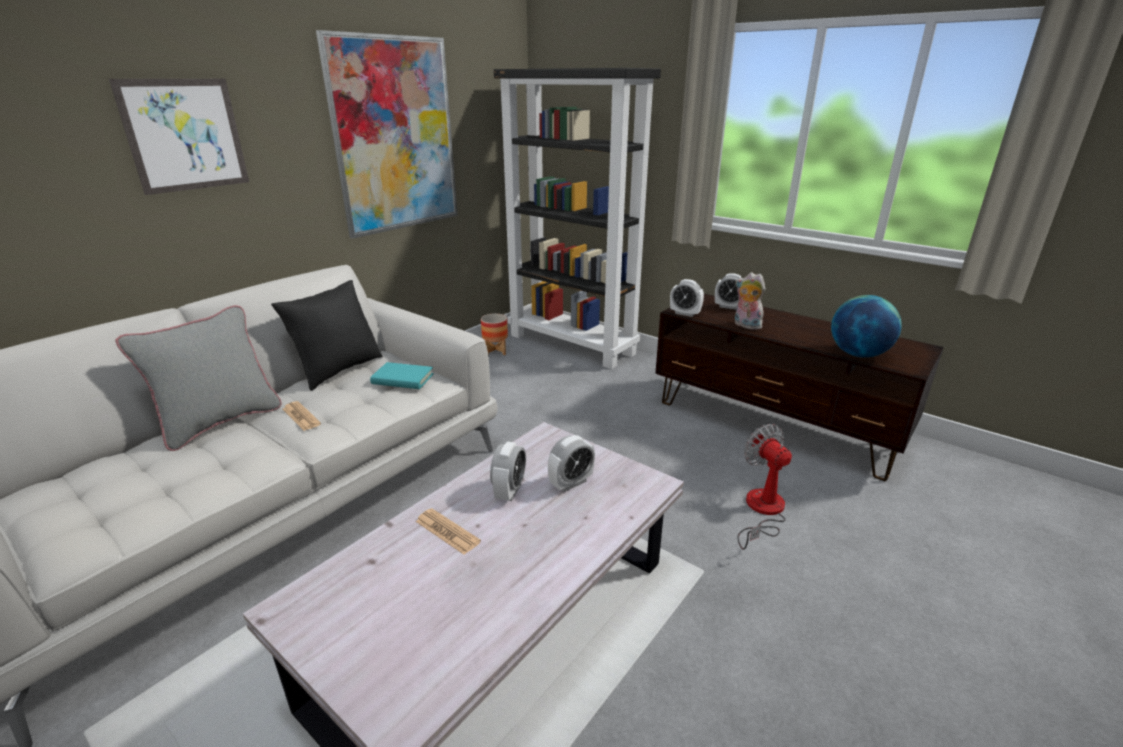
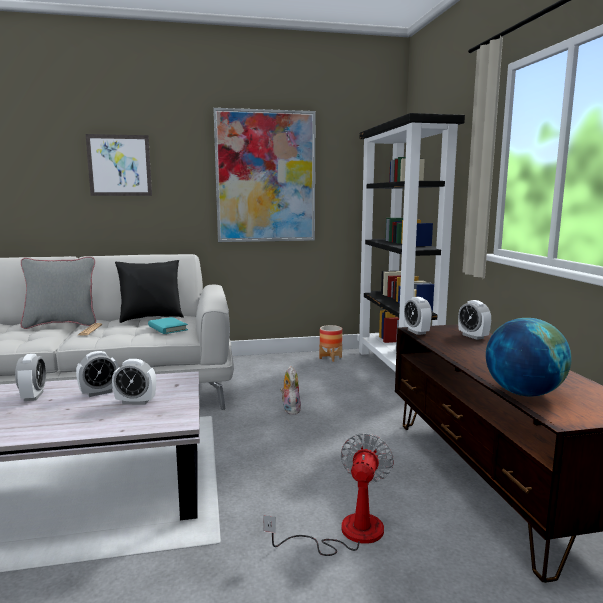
camera: 40 degrees right, 15 degrees down
newspaper [416,508,481,555] -> alarm clock [15,354,46,401]
plush toy [735,272,766,330] -> plush toy moved to [280,365,301,415]

